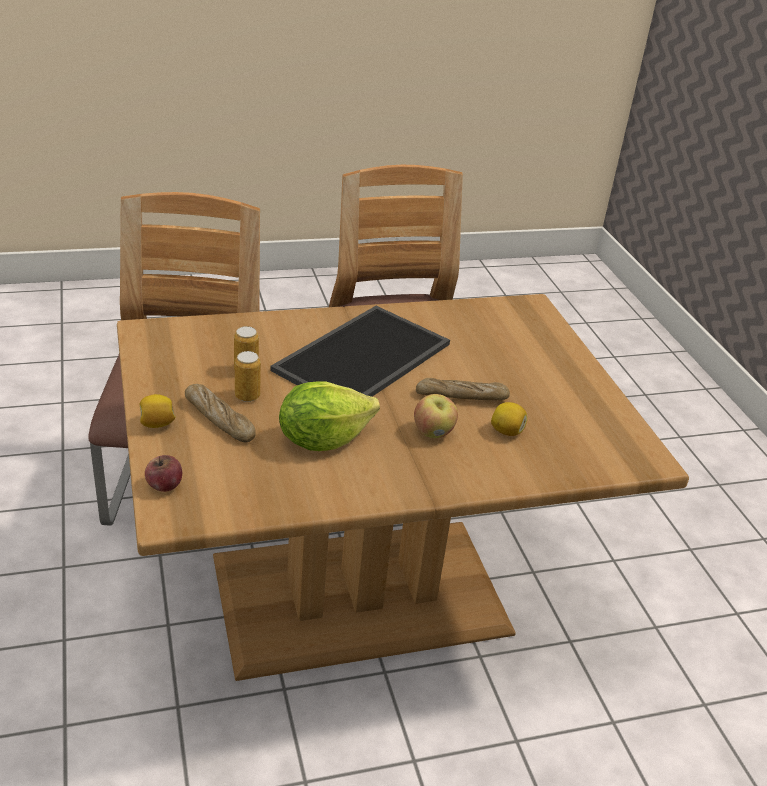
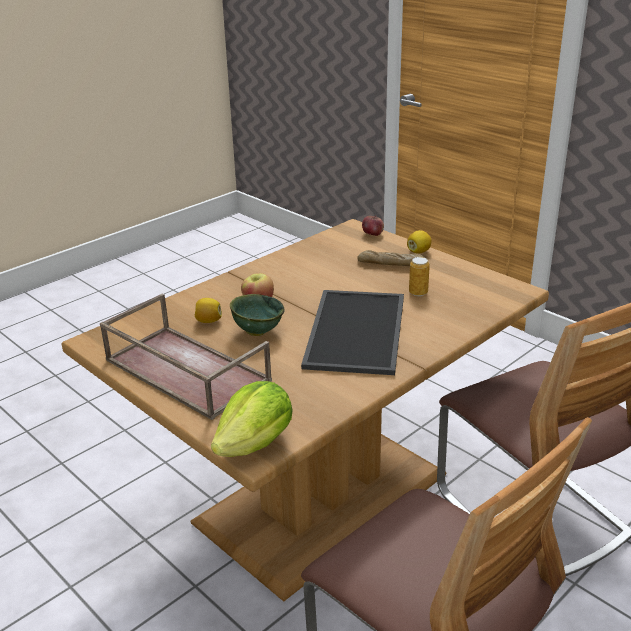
camera: 155 degrees right, 5 degrees down
can [235,351,261,402] -> none
lettuce [279,381,380,451] -> lettuce moved to [211,381,293,457]
bread [416,378,510,400] -> green bowl [230,294,285,336]
none -> brown tray [100,293,272,420]

